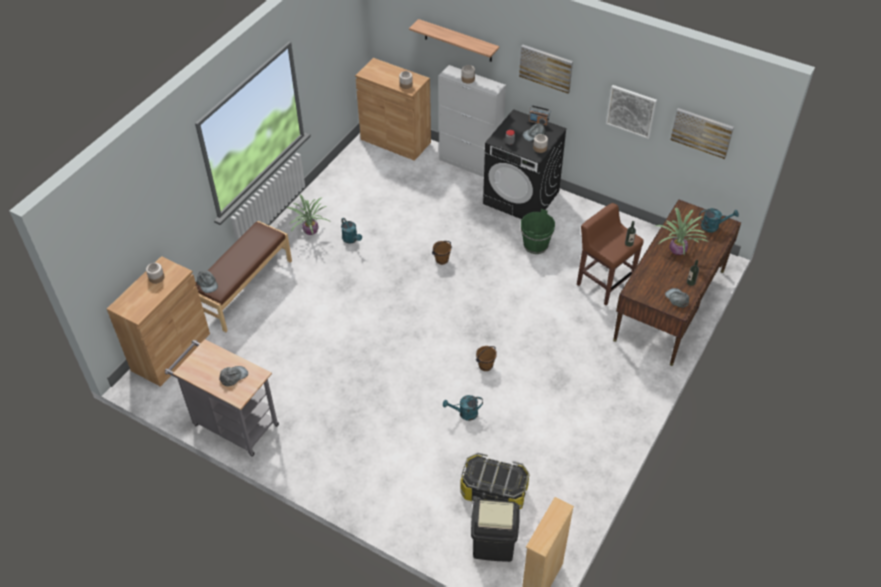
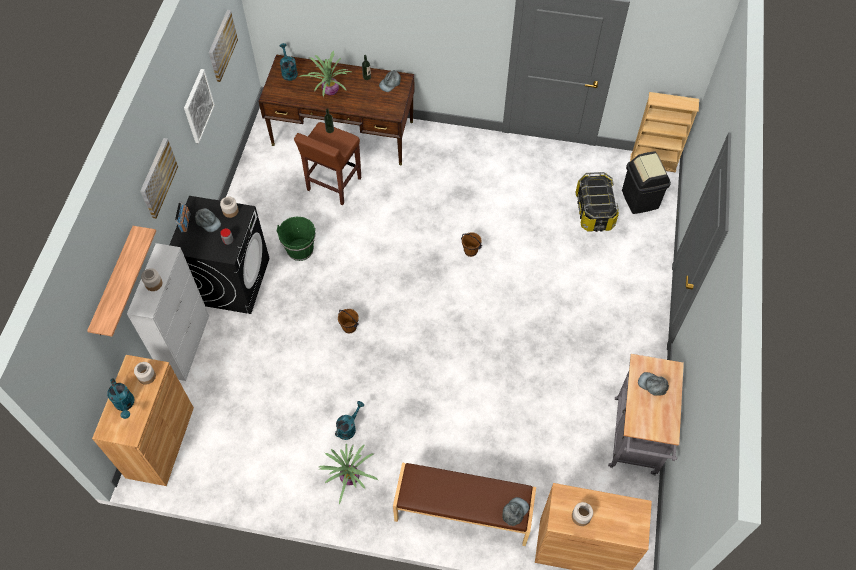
camera: 110 degrees left, 10 degrees up
turquoise watering can [443,395,483,421] -> turquoise watering can moved to [107,378,134,419]

